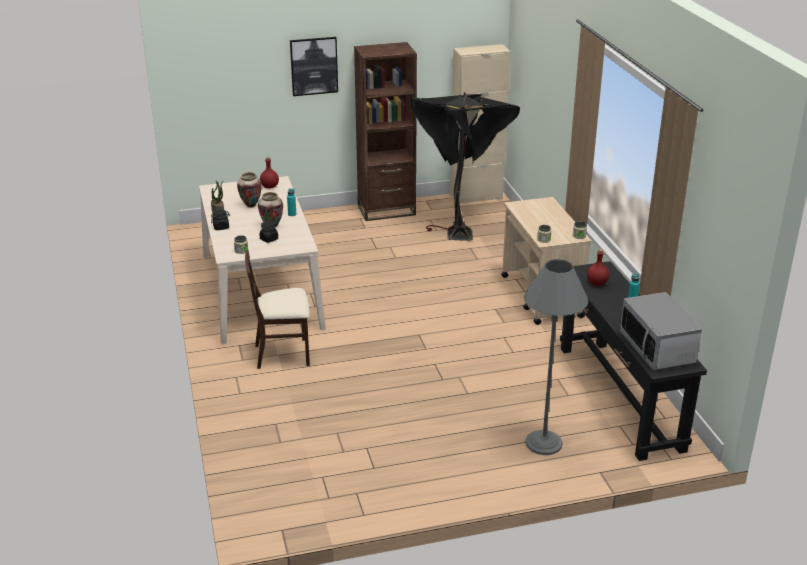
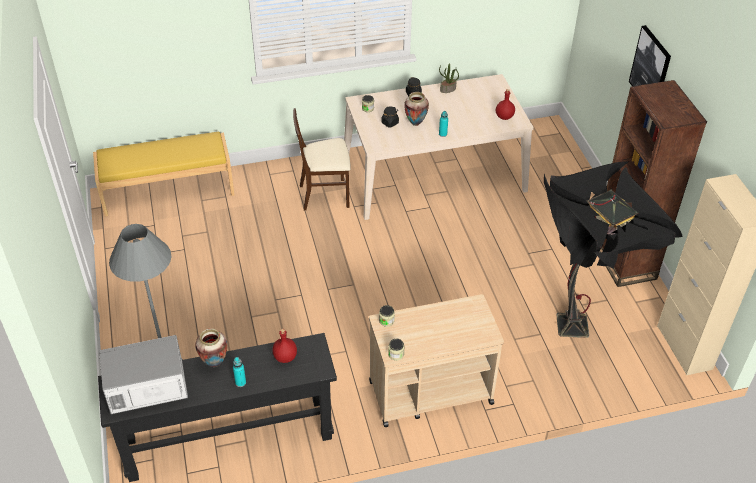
camera: 90 degrees right, 15 degrees up
vase [237,172,262,208] -> vase moved to [195,328,227,367]
beige chair [245,250,310,369] -> beige chair turned 90 degrees counterclockwise [293,108,351,210]
none -> yellow bench [93,132,235,217]

